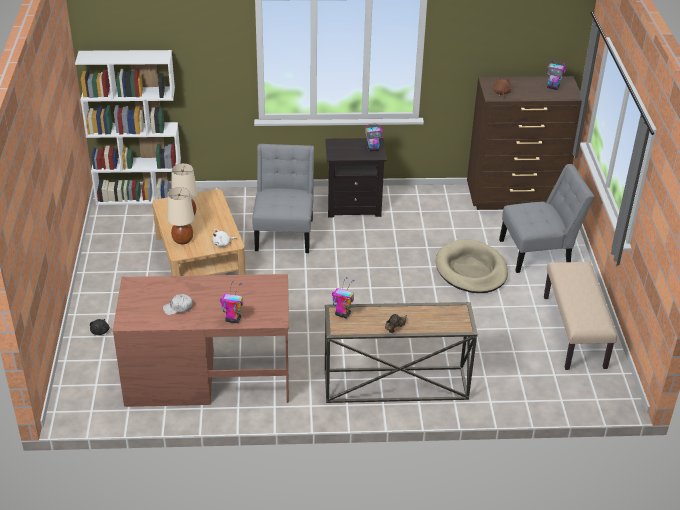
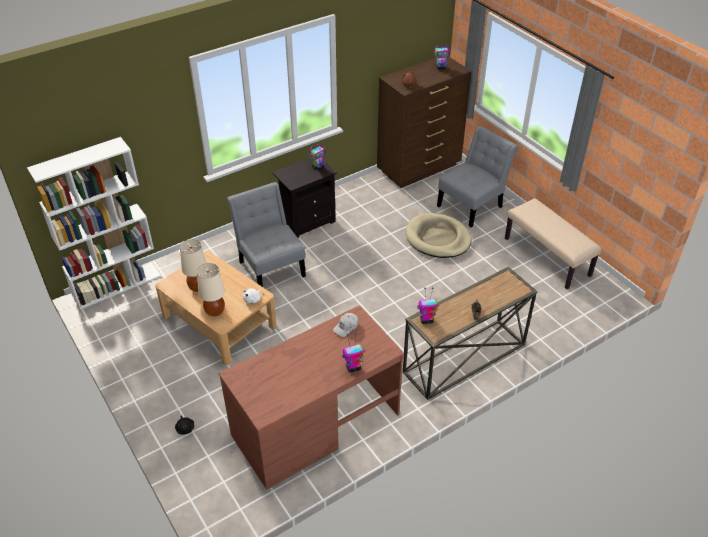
camera: 30 degrees left, 5 degrees up
white cap [163,294,193,315] -> white cap moved to [333,313,359,337]

